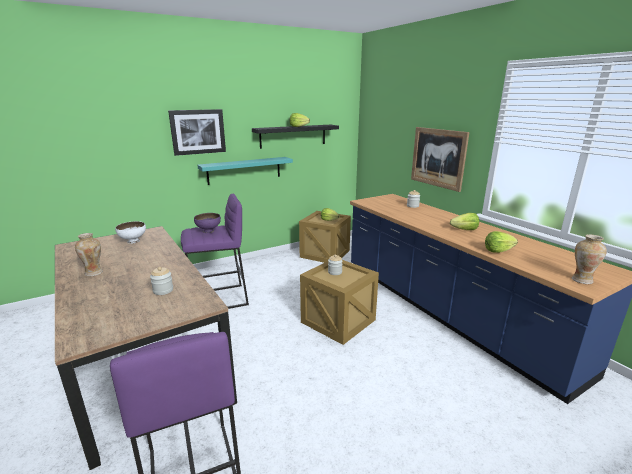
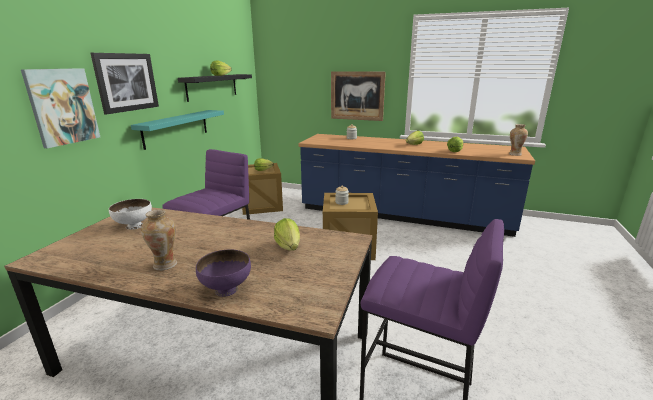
camera: 40 degrees left, 0 degrees up
jar [150,267,173,295] -> lettuce [274,218,300,251]
purple bowl [194,213,221,233] -> purple bowl moved to [196,250,251,297]
none -> picture [21,68,100,148]

